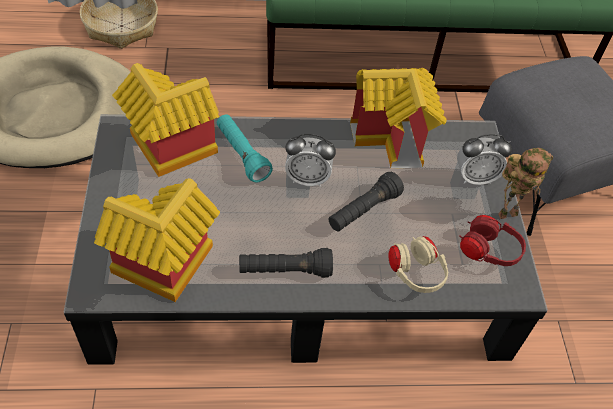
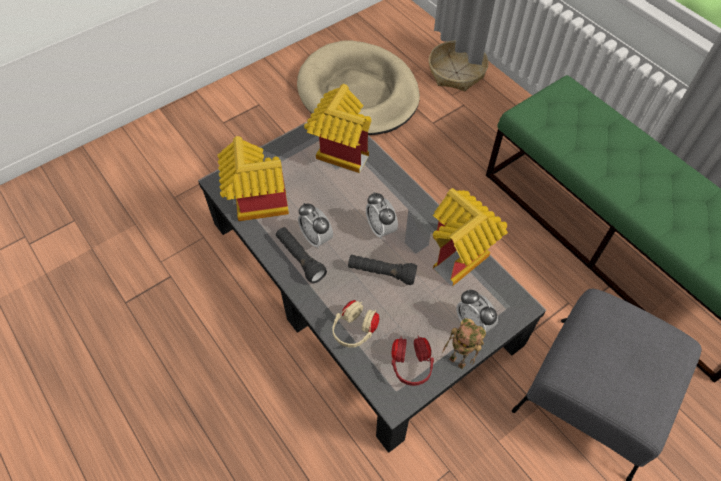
camera: 60 degrees right, 5 degrees up
turquoise flashlight [217,114,273,183] -> none
none -> alarm clock [298,203,333,249]

